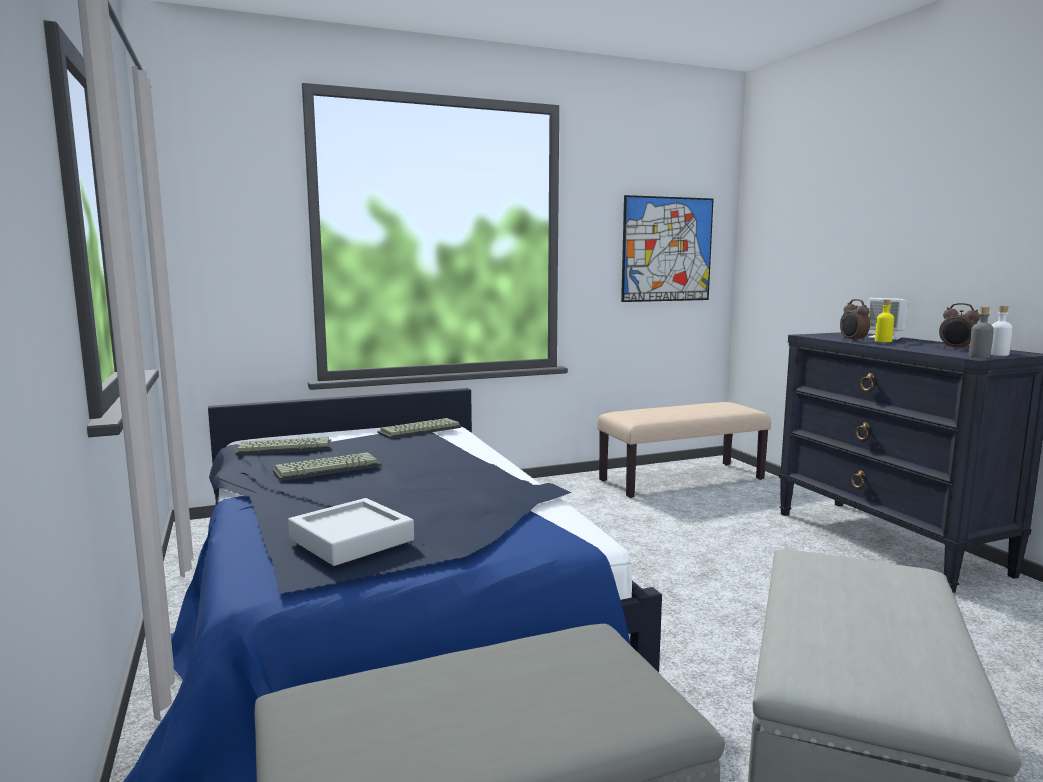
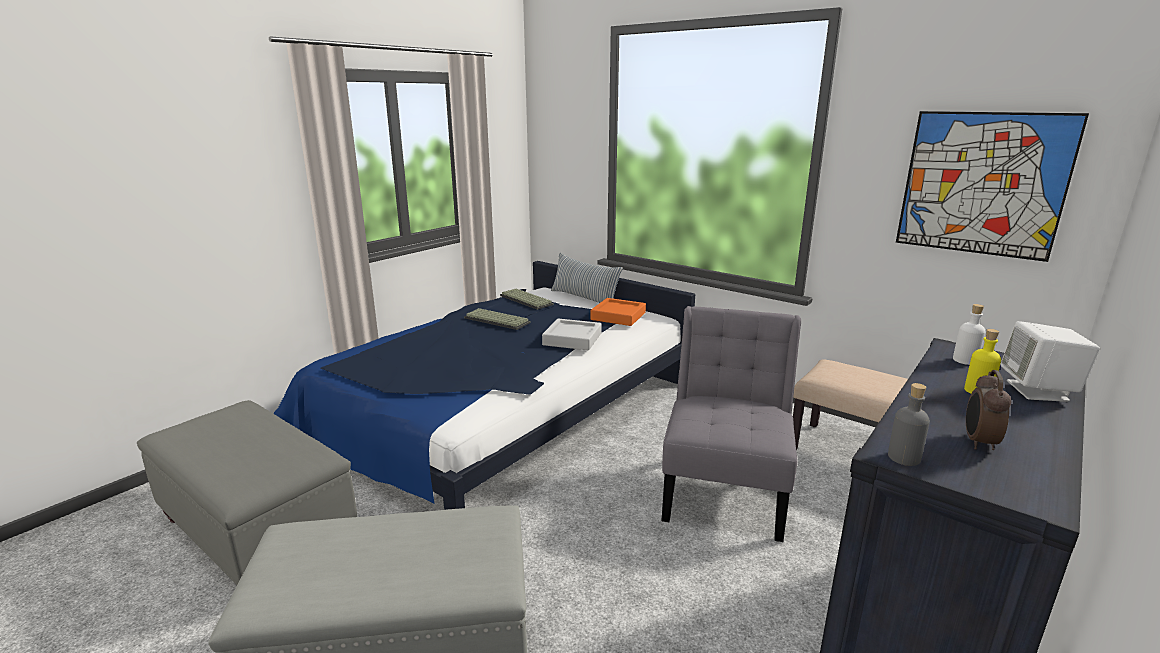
camera: 60 degrees right, 10 degrees up
grey tray [288,498,414,566] -> grey tray moved to [542,318,602,350]
keyboard [377,418,461,439] -> orange tray [590,298,646,326]
alarm clock [840,299,870,342] -> none
white bottle [991,306,1012,356] -> white bottle moved to [953,304,986,365]
none -> pillow [551,253,623,303]
none -> grey chair [661,306,801,542]

